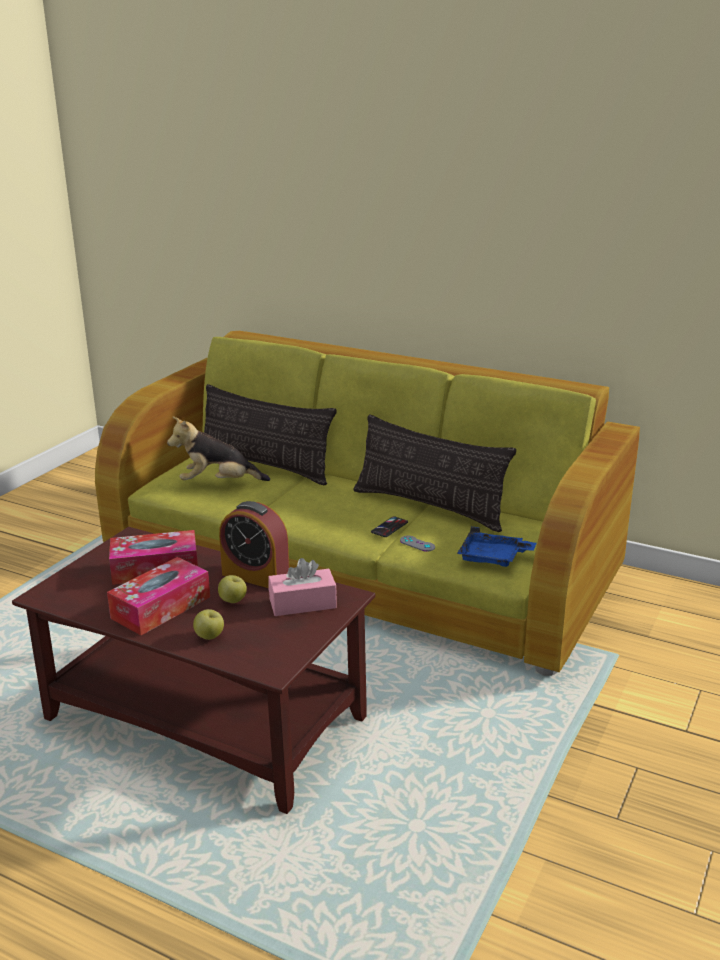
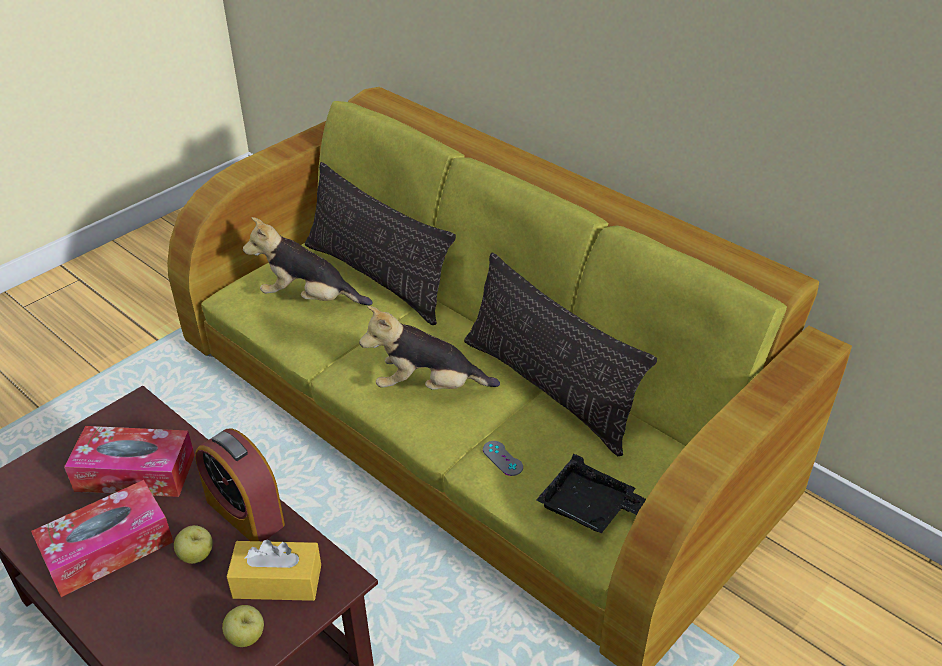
camera: 15 degrees right, 15 degrees up
apple [193,609,224,640] -> apple moved to [222,605,264,647]
pink tissue box [268,558,337,616] -> yellow tissue box [226,540,321,601]
phone [371,516,408,537] -> none
blue tray [457,526,537,567] -> black tray [536,453,646,533]
none -> plush toy [359,306,500,390]

